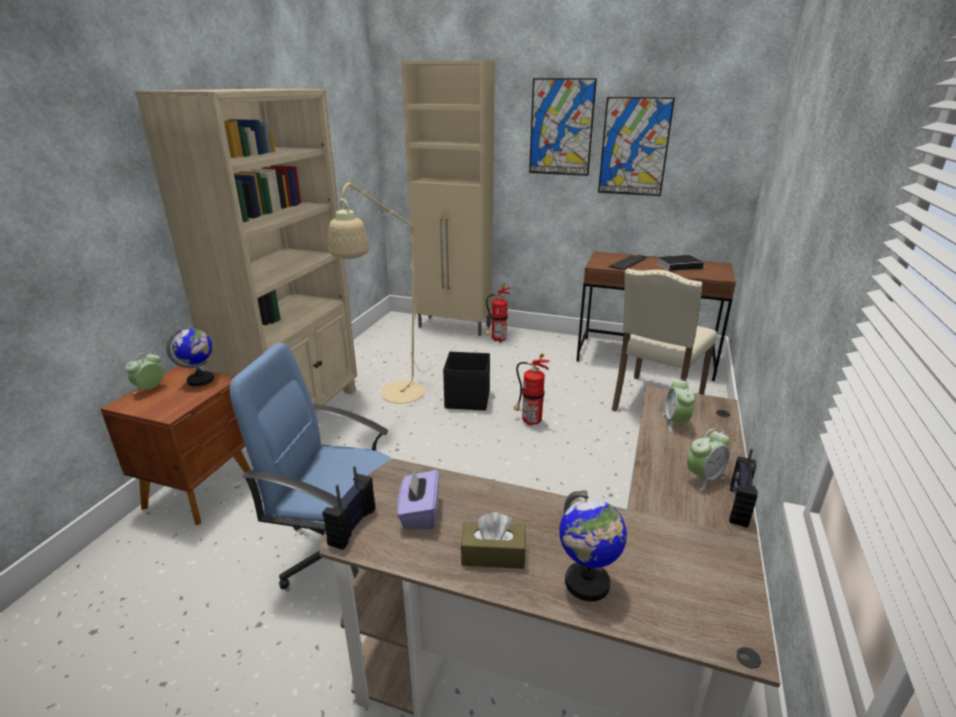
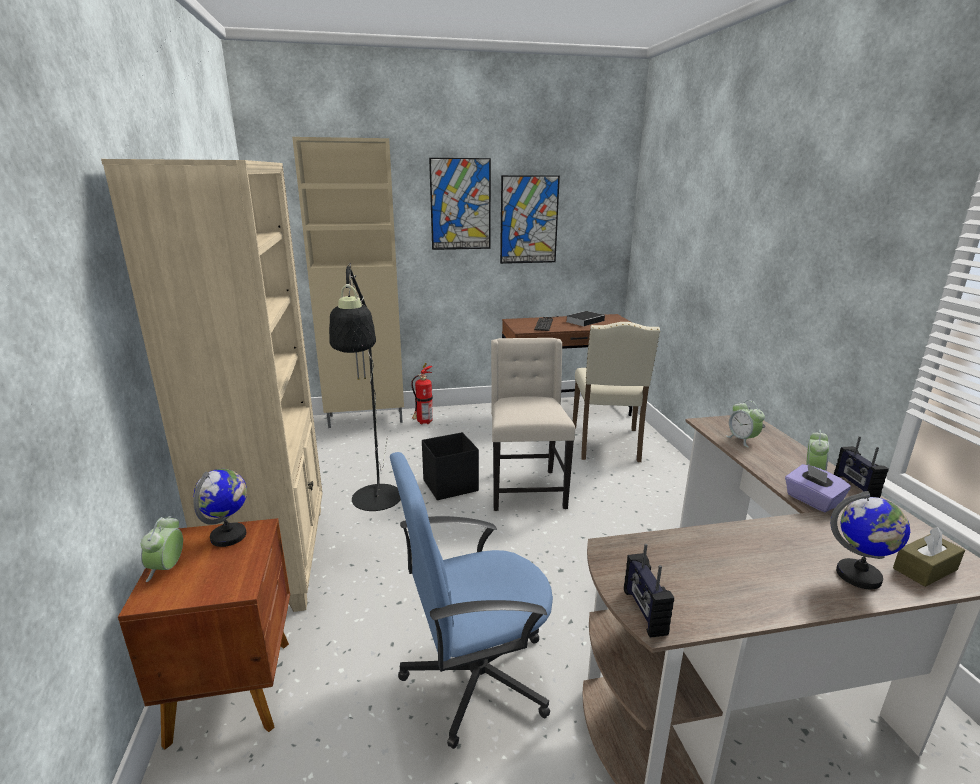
camera: 30 degrees left, 5 degrees down
beige floor lamp [328,180,454,404] -> black floor lamp [329,263,401,511]
purple tissue box [397,469,439,529] -> purple tissue box moved to [785,463,851,512]
brown tissue box [461,512,526,569] -> brown tissue box moved to [893,526,965,587]
fire extinguisher [514,353,550,426] -> beige chair [491,338,575,511]

